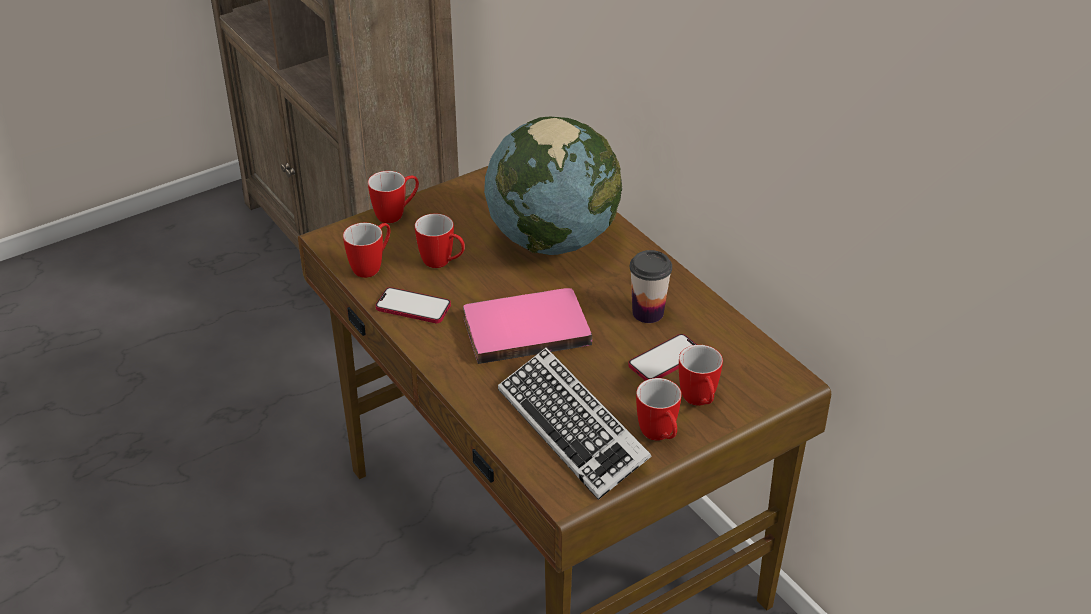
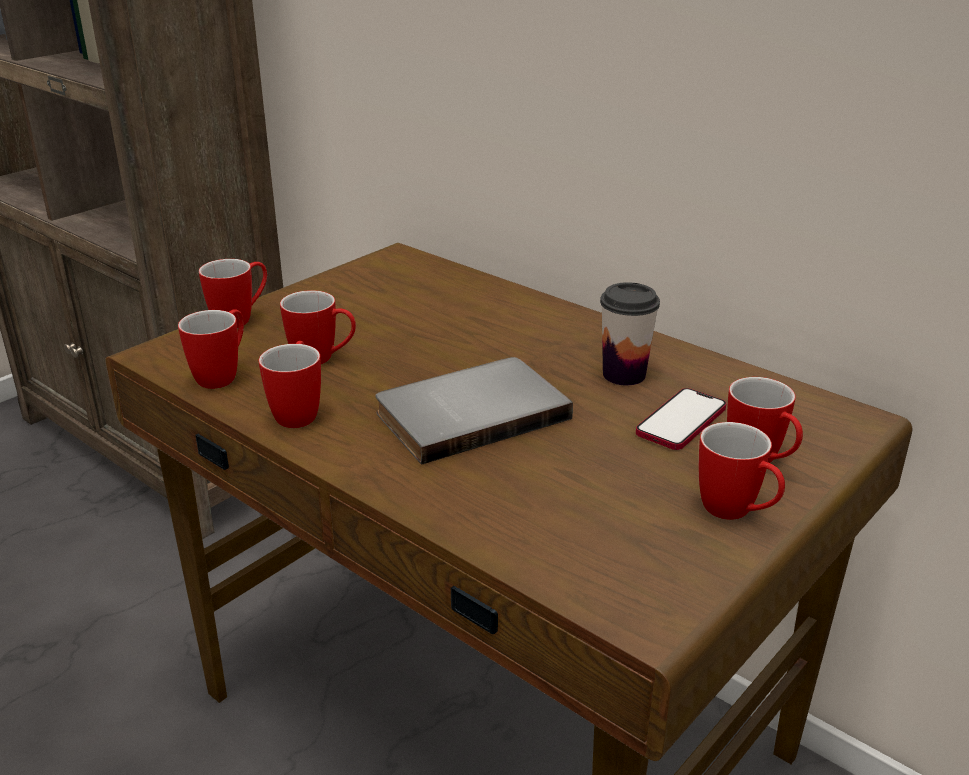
camera: 15 degrees left, 10 degrees down
phone [376,287,451,323] -> mug [259,341,321,428]
pink book [463,288,592,364] -> grey book [375,357,573,465]
globe [484,117,622,255] -> none
keyboard [498,347,652,500] -> none

